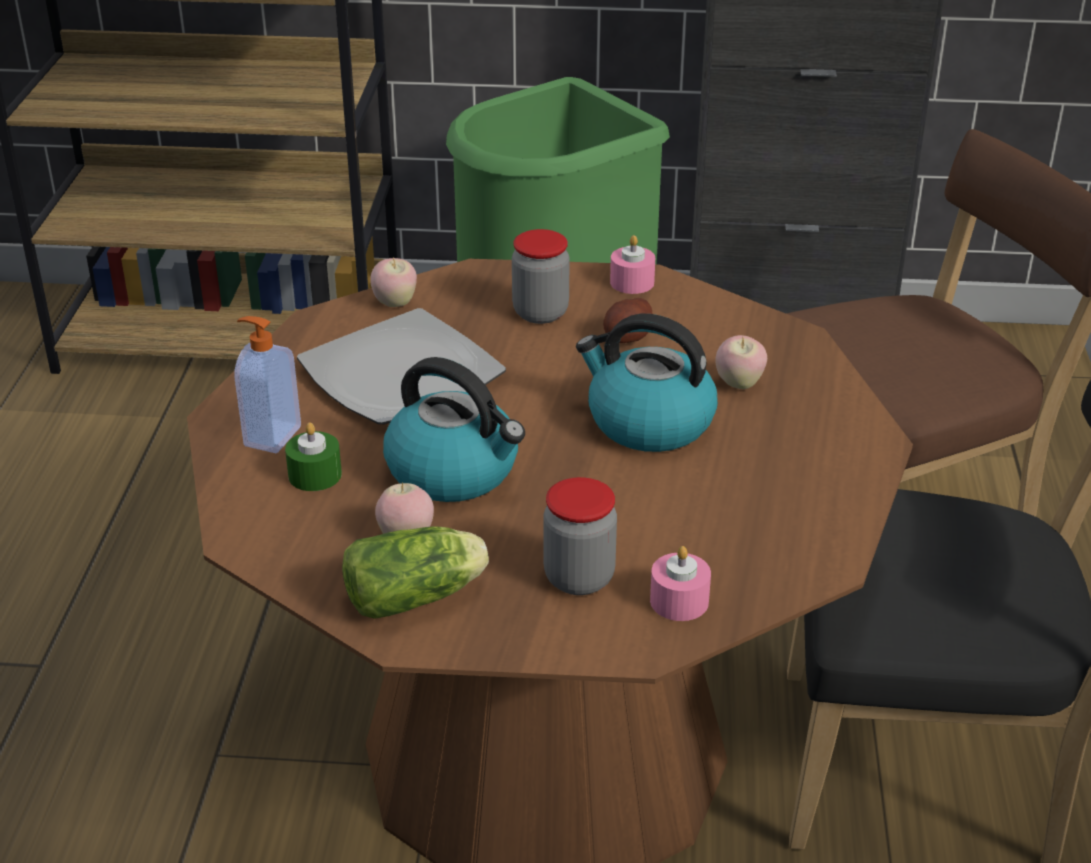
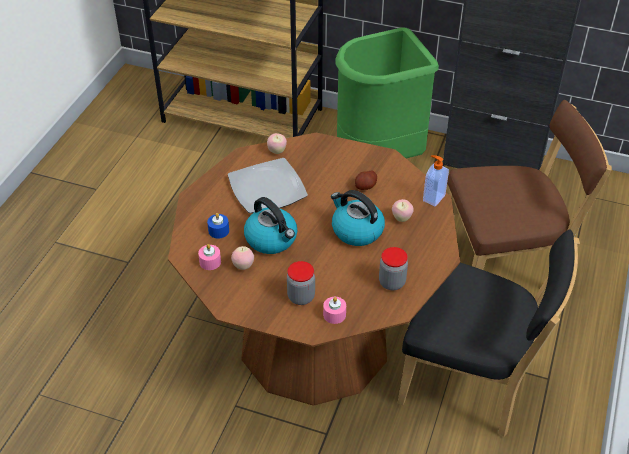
camera: 15 degrees right, 10 degrees up
soap dispenser [234,316,301,453] -> soap dispenser moved to [423,155,449,206]
green candle [285,422,342,491] -> blue candle [207,213,229,238]
lettuce [342,526,489,619] -> none
jar [512,229,570,324] -> jar moved to [379,247,408,290]
pink candle [610,235,655,294] -> pink candle moved to [198,244,221,270]

